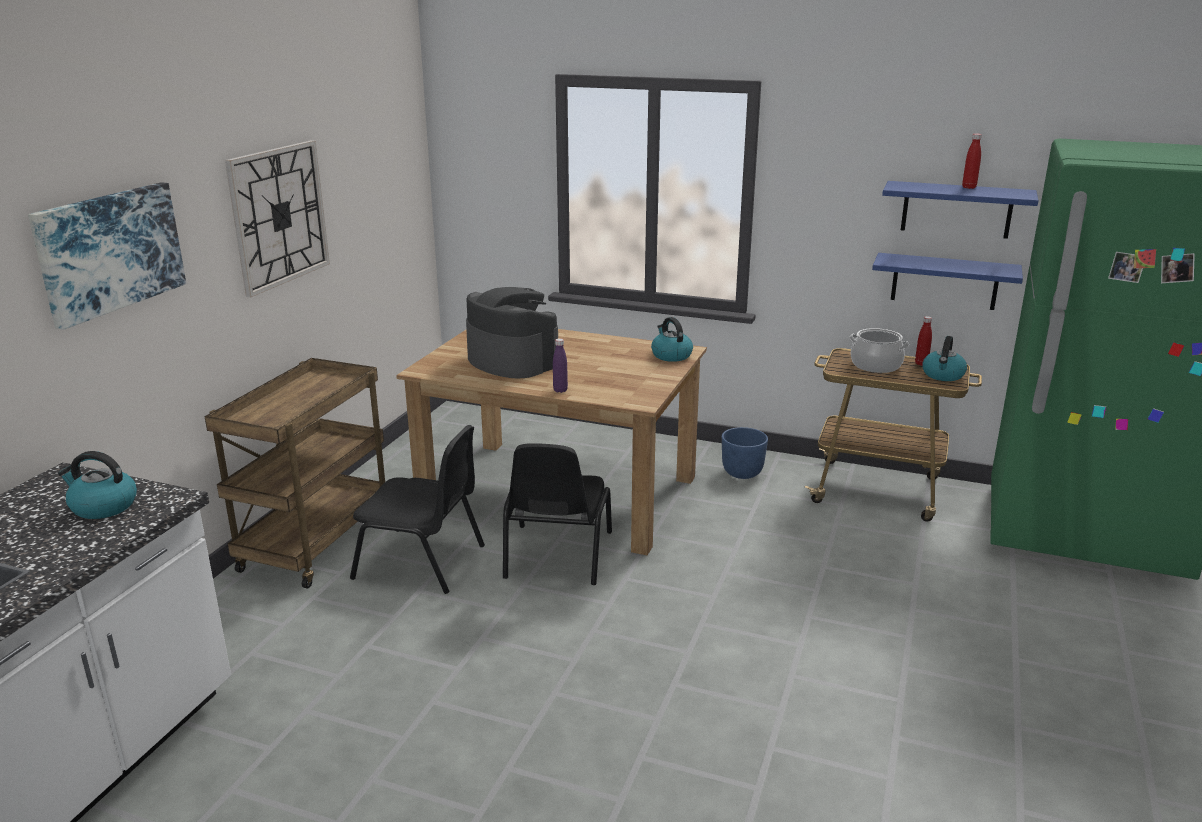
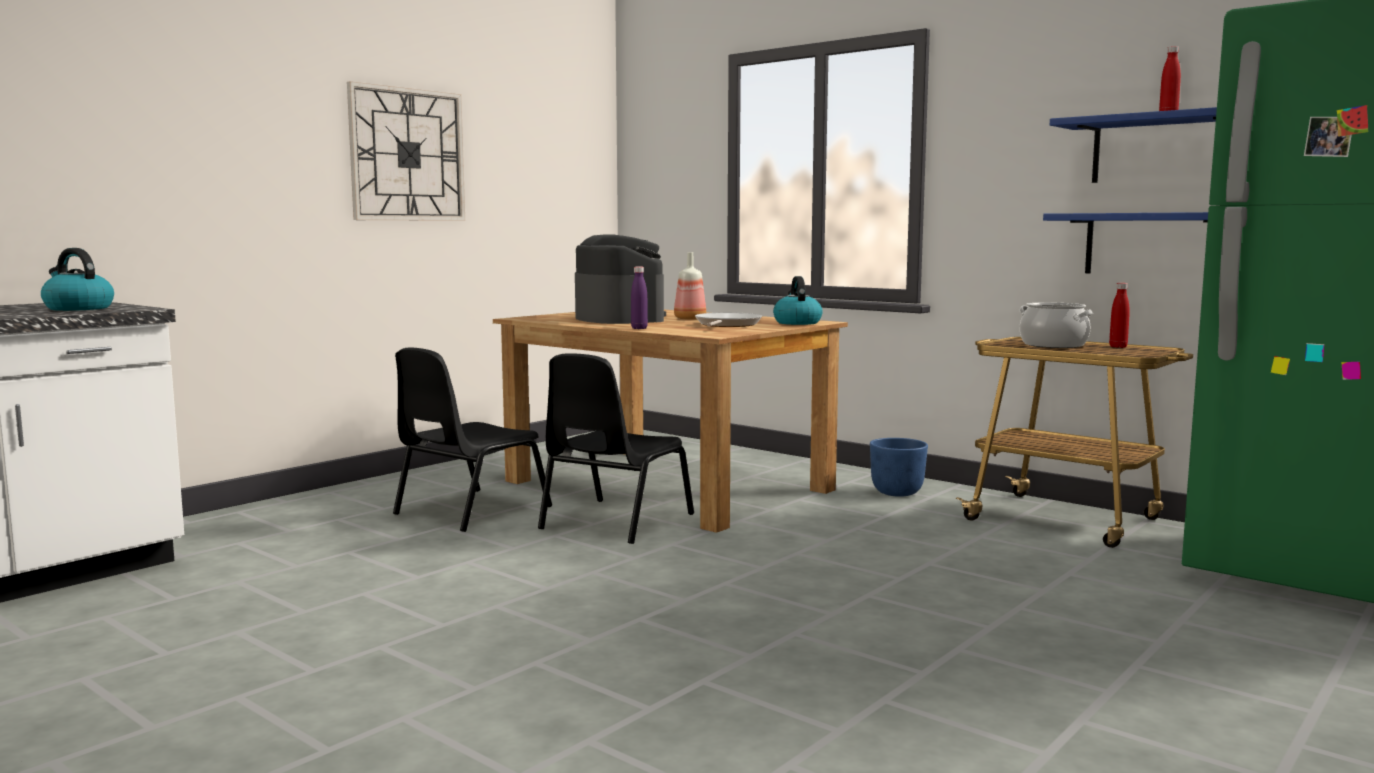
camera: 20 degrees right, 15 degrees down
picture [28,182,186,330] -> none
brown cart [205,358,385,588] -> none
black chair [350,425,485,594] -> black chair turned 90 degrees clockwise [393,348,552,532]
kettle [922,336,967,381] -> none
none -> bottle [674,252,706,320]
none -> frying pan [695,313,762,327]

